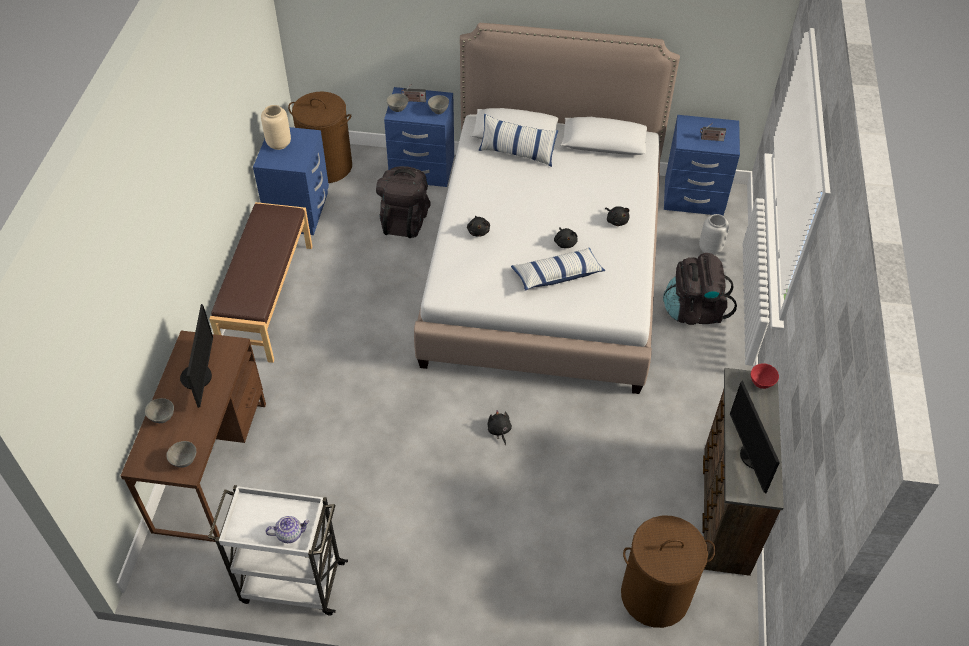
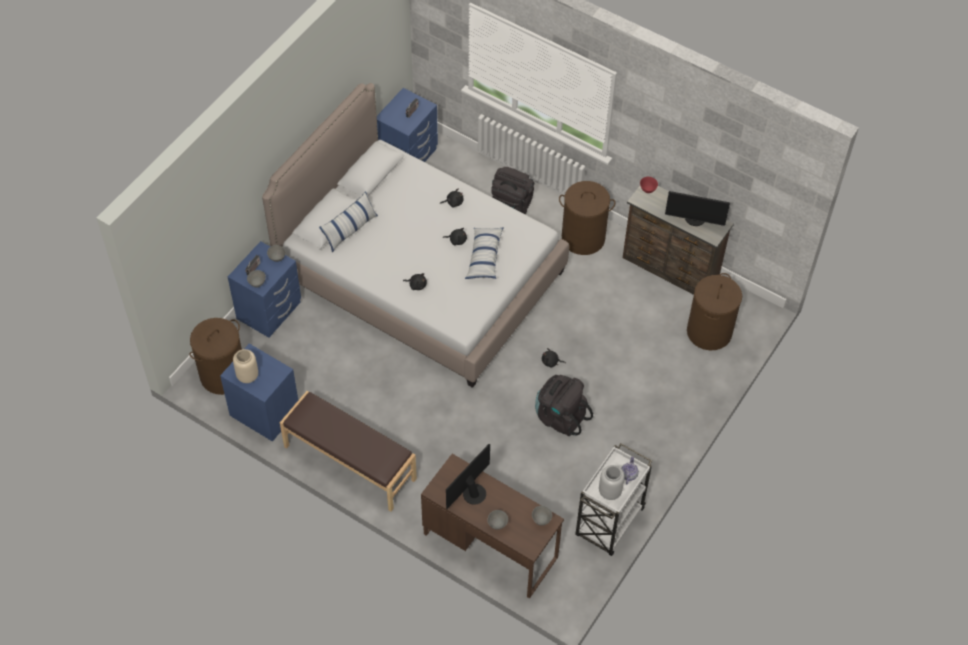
camera: 65 degrees left, 5 degrees up
monitor [180,304,213,408] -> monitor turned 75 degrees counterclockwise [446,444,490,509]
black backpack [376,166,431,238] -> black backpack moved to [535,375,593,436]
grey vase [699,214,729,255] -> grey vase moved to [599,465,625,500]
none -> brown laundry basket [559,181,615,255]

